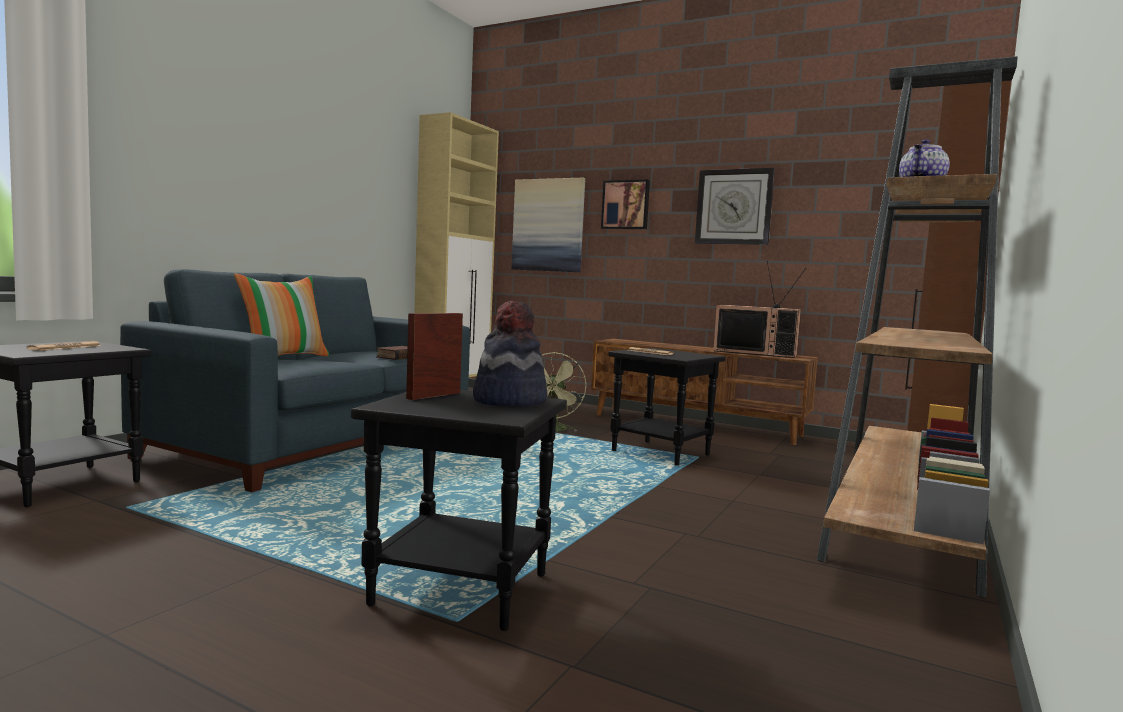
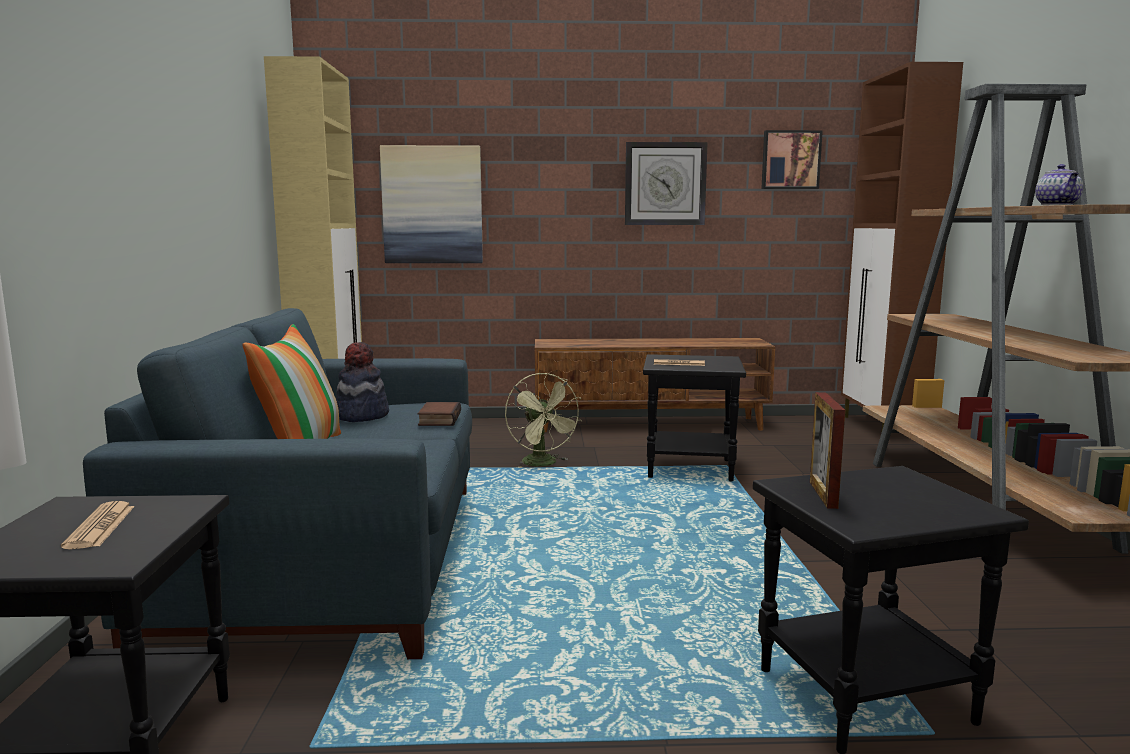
camera: 30 degrees left, 5 degrees up
hat [473,301,548,407] -> hat moved to [336,342,389,422]
picture [601,180,650,229] -> picture moved to [761,130,823,189]
television [713,261,806,358] -> none

